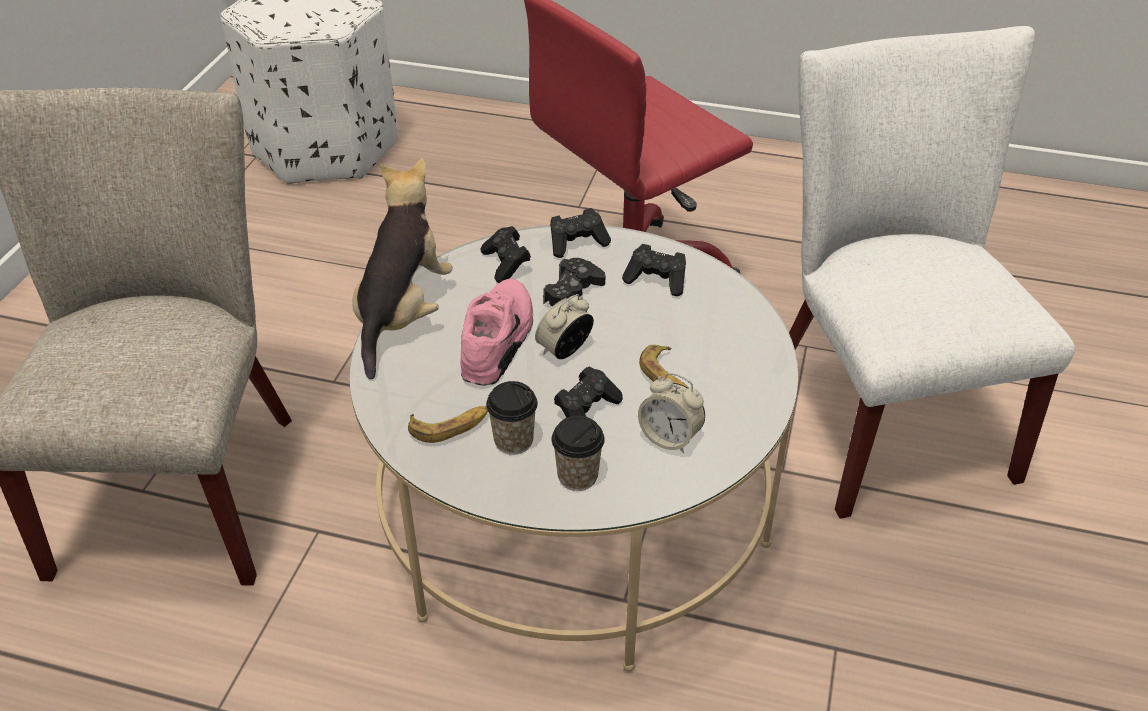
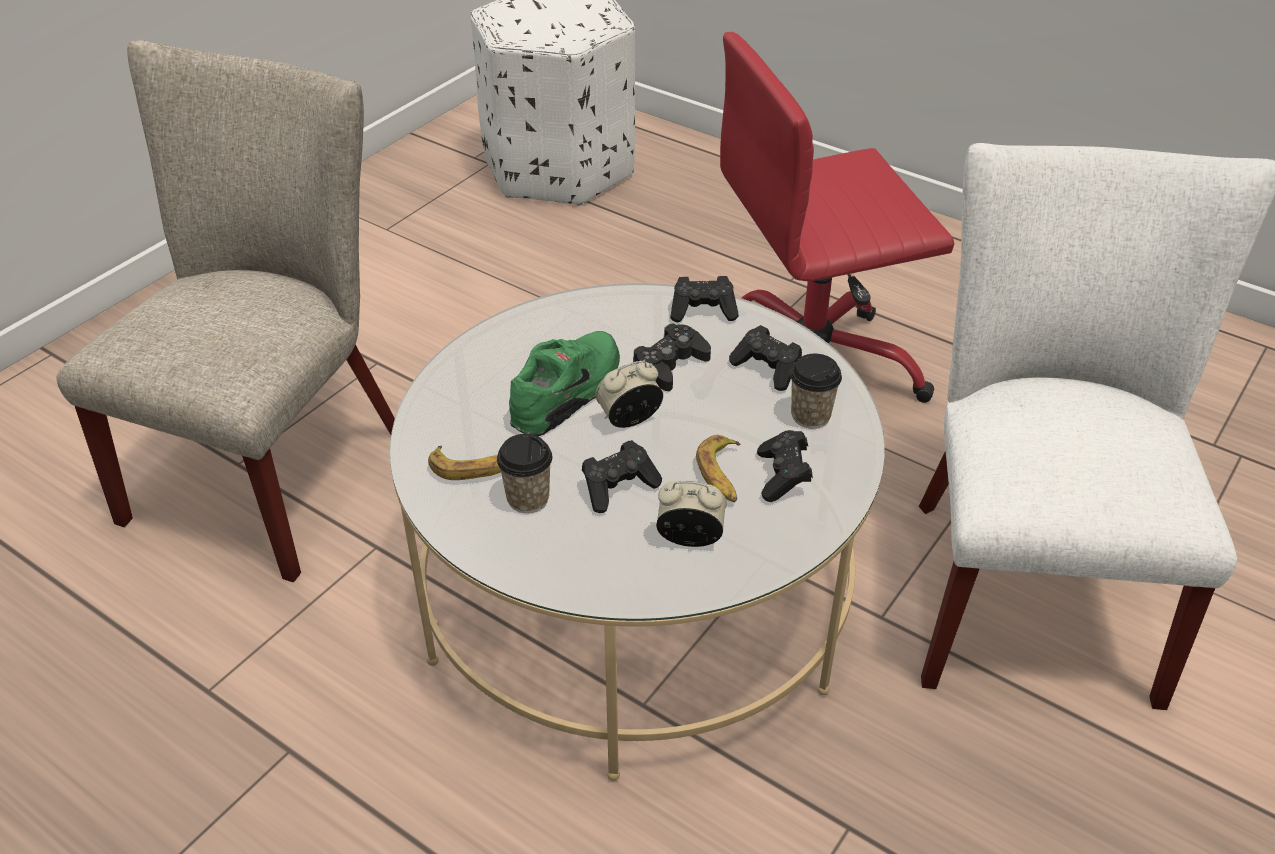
camera: 20 degrees right, 0 degrees up
plush toy [352,158,453,379] -> none
pink shoe [460,279,533,386] -> green shoe [509,331,620,436]
black game controller [481,226,531,283] -> black game controller moved to [757,430,813,502]
cup [551,416,605,491] -> cup moved to [790,354,842,428]
alarm clock [638,373,705,453] -> alarm clock turned 135 degrees clockwise [656,481,727,547]

